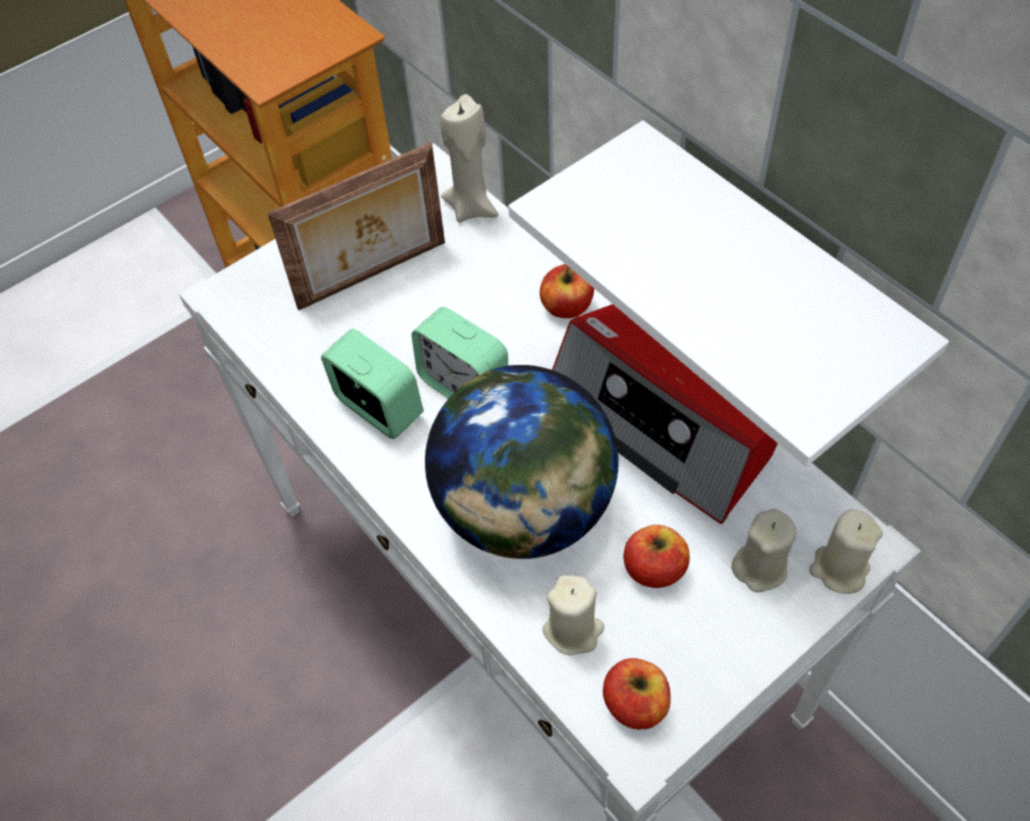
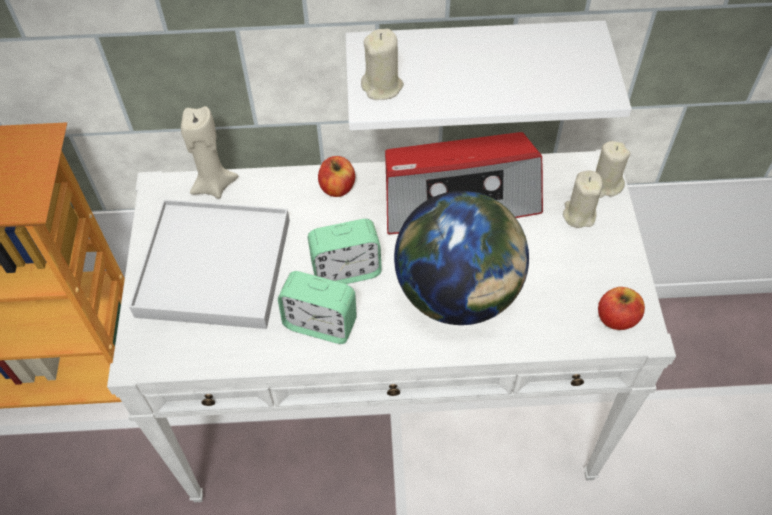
camera: 55 degrees left, 0 degrees up
picture frame [268,142,445,310] -> white tray [129,199,290,329]
alarm clock [321,328,424,439] -> alarm clock turned 150 degrees counterclockwise [278,271,357,344]
beige candle [542,575,604,656] -> beige candle moved to [361,29,404,100]
apple [624,525,690,588] -> none

